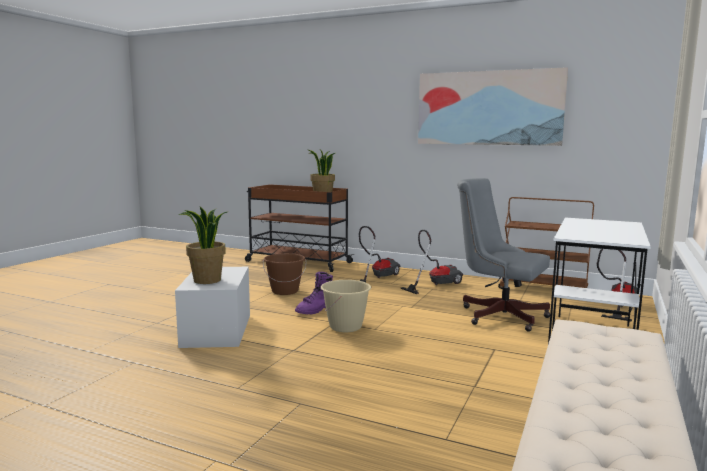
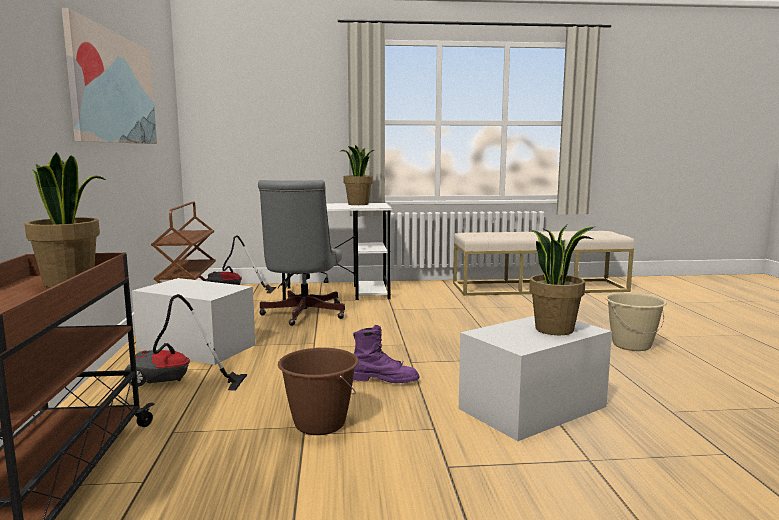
camera: 120 degrees left, 0 degrees up
beige bucket [321,280,371,332] -> beige bucket moved to [605,293,667,351]
vacuum cleaner [400,230,463,294] -> white storage box [132,278,255,365]
none -> potted plant [341,145,374,205]

